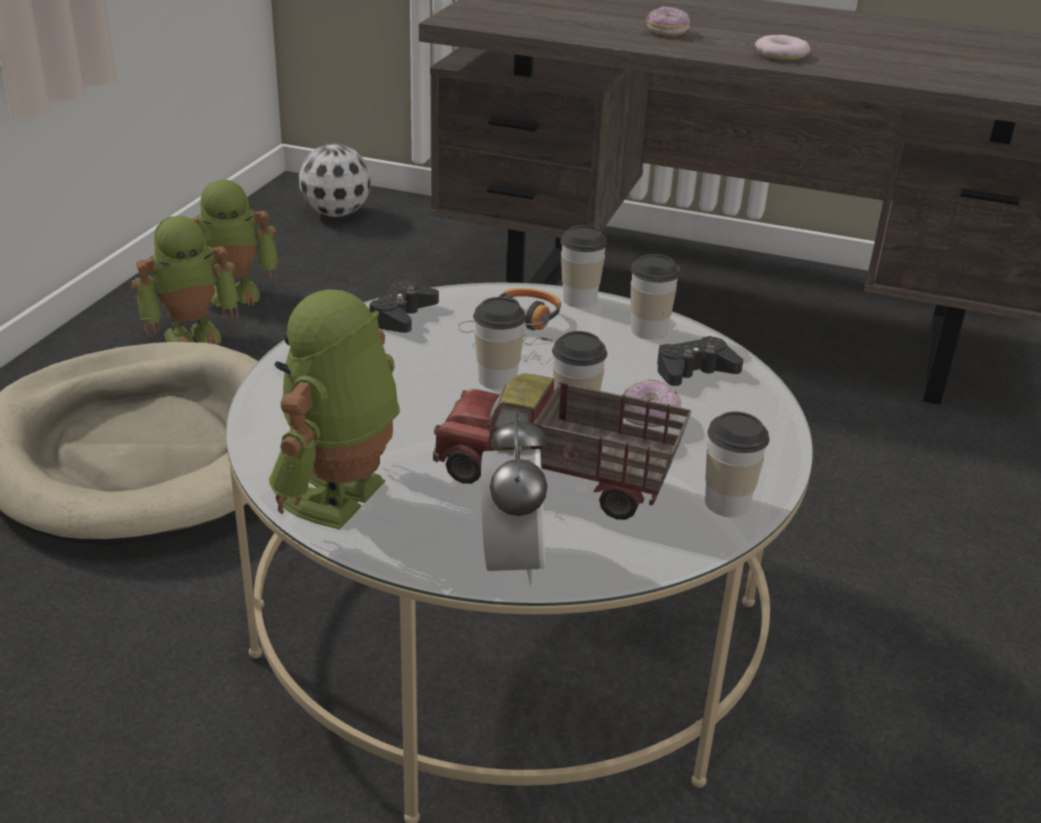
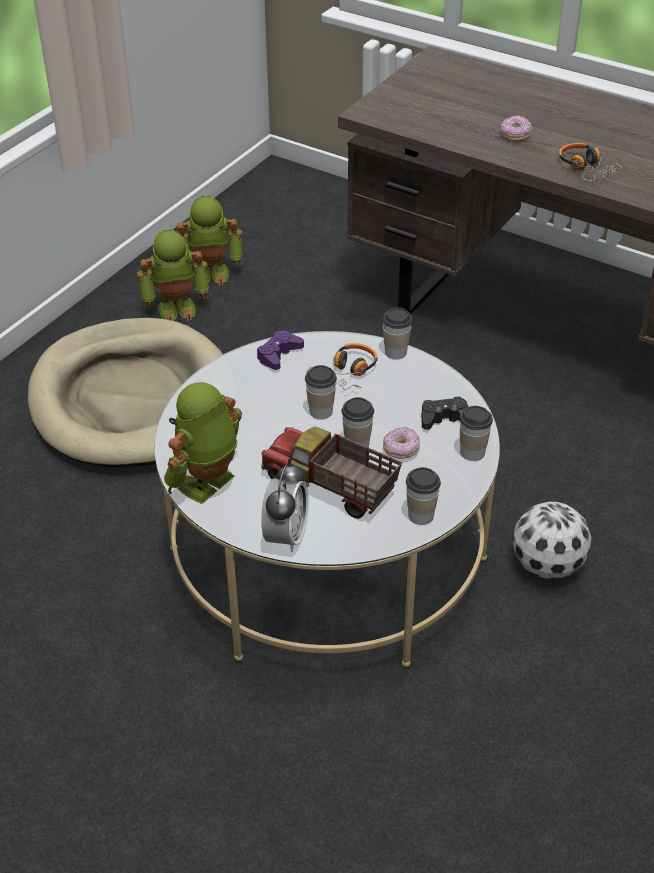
camera: 15 degrees right, 10 degrees up
football [299,143,371,217] -> football moved to [513,502,591,579]
black game controller [369,280,439,333] -> purple game controller [257,331,304,370]
cup [631,254,680,339] -> cup moved to [459,406,493,461]
donut [755,35,810,60] -> headphones [559,143,623,181]

